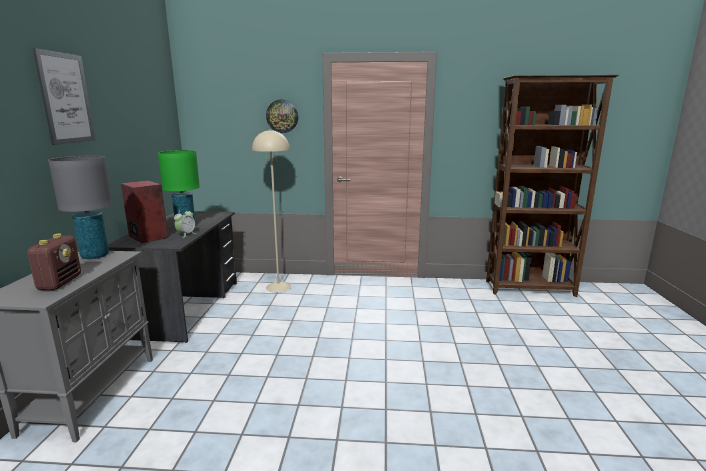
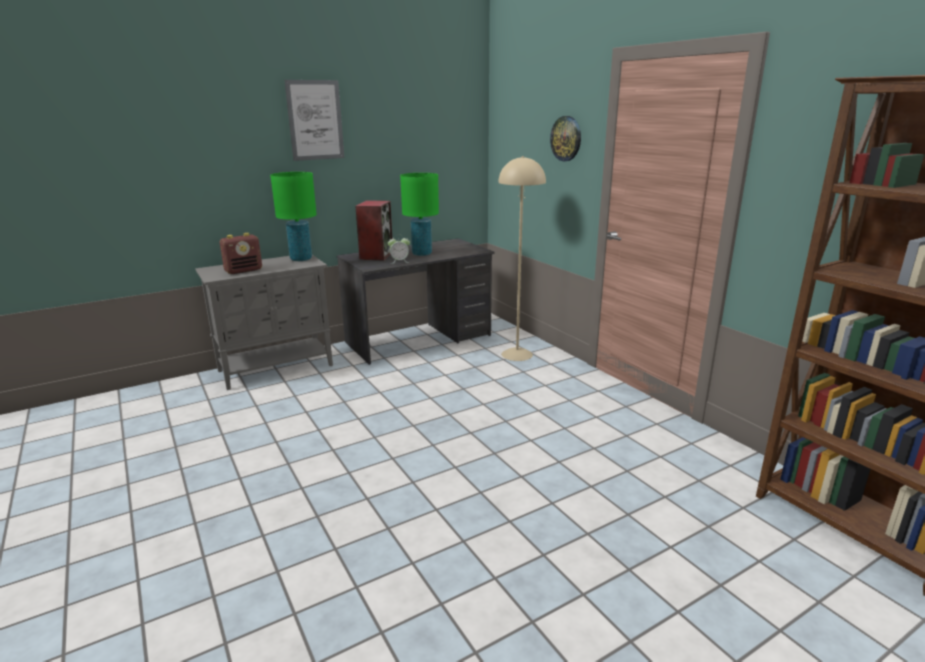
camera: 55 degrees right, 5 degrees up
grey table lamp [48,156,112,259] -> green table lamp [270,172,317,261]

